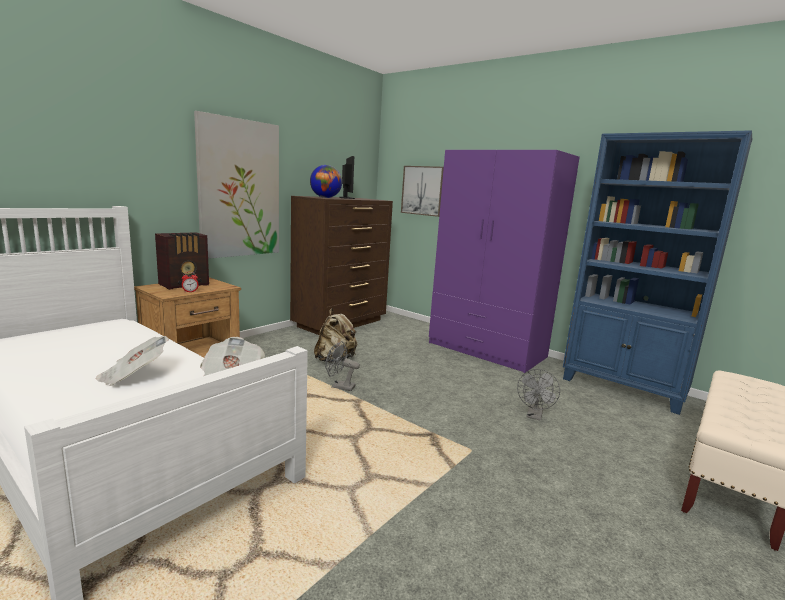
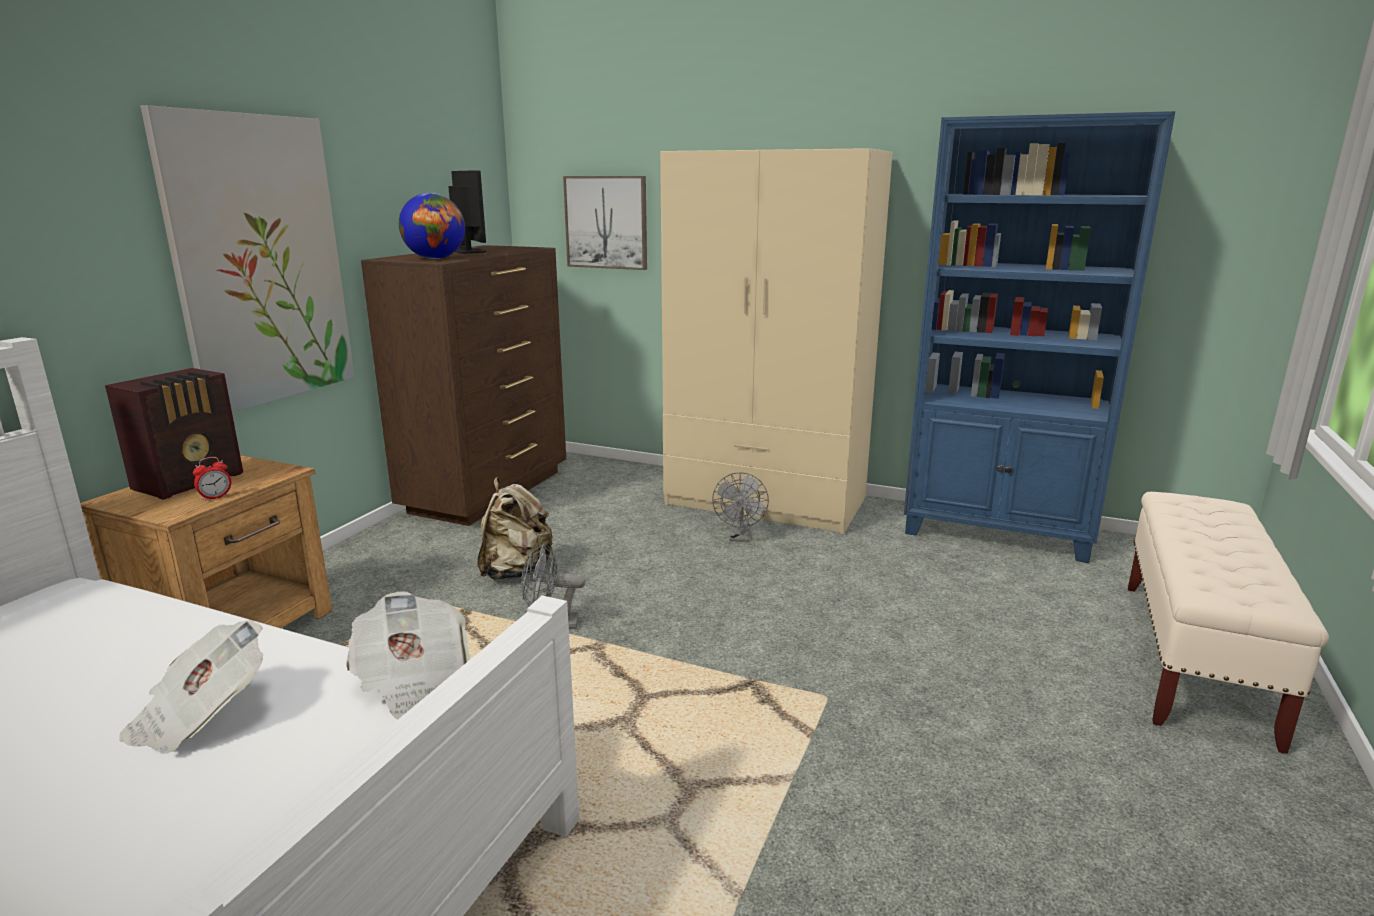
camera: 15 degrees left, 5 degrees up
purple wardrobe [429,150,580,373] -> beige wardrobe [660,148,893,534]
grey fan [517,369,560,421] -> grey fan moved to [712,472,769,542]

